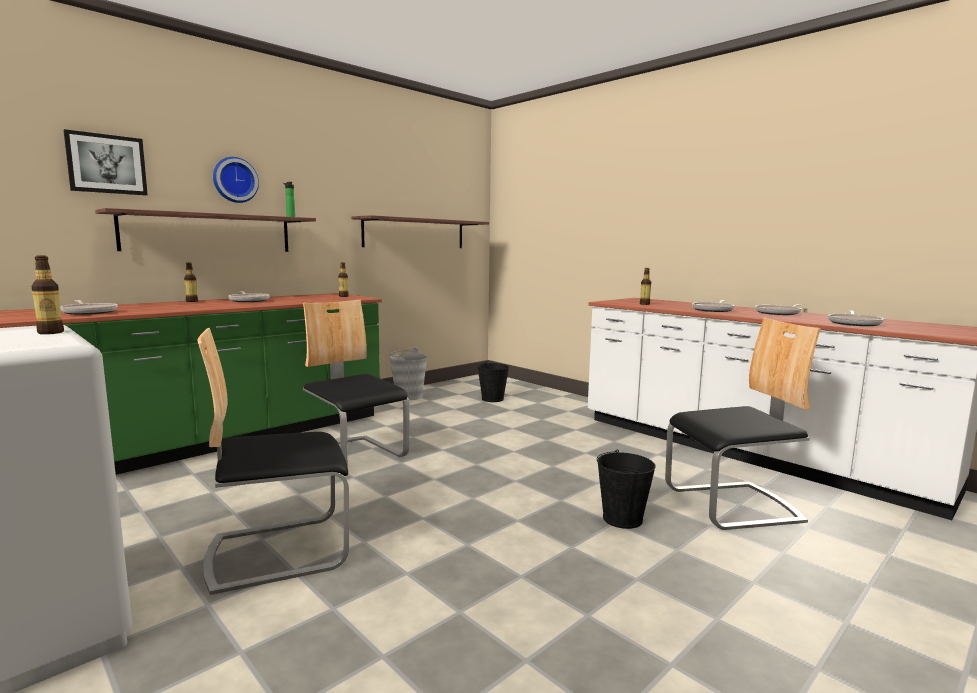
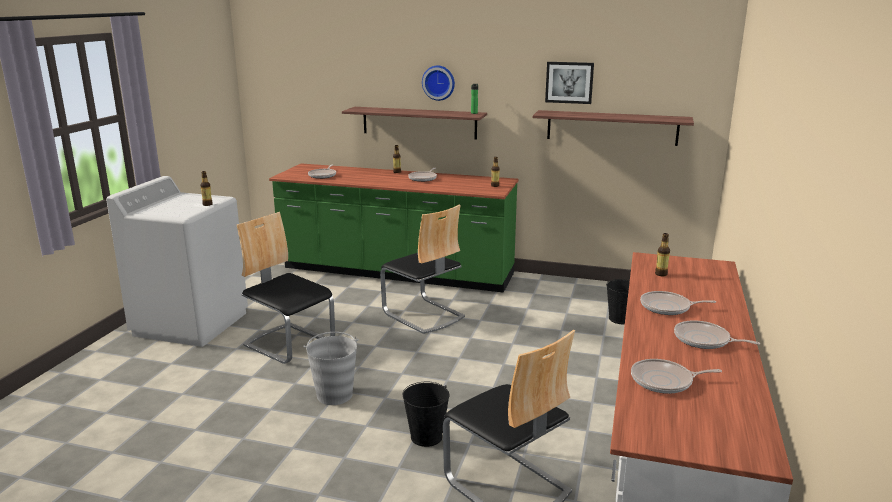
camera: 60 degrees right, 10 degrees up
picture [64,129,148,195] -> picture moved to [545,62,594,104]
chair [303,299,410,467] -> chair turned 120 degrees clockwise [380,204,465,334]
grey bucket [390,348,427,400] -> grey bucket moved to [303,332,359,405]

